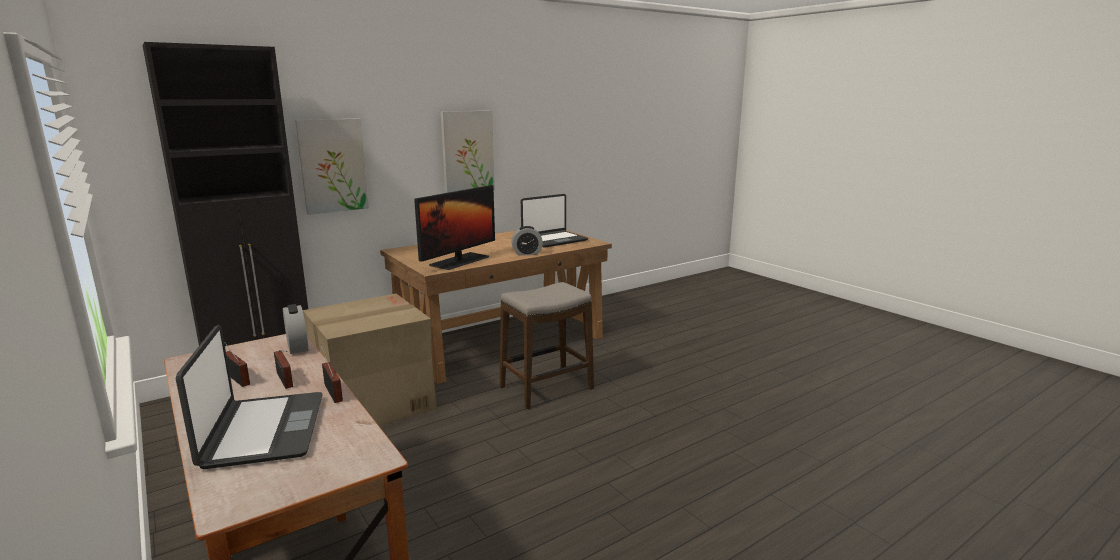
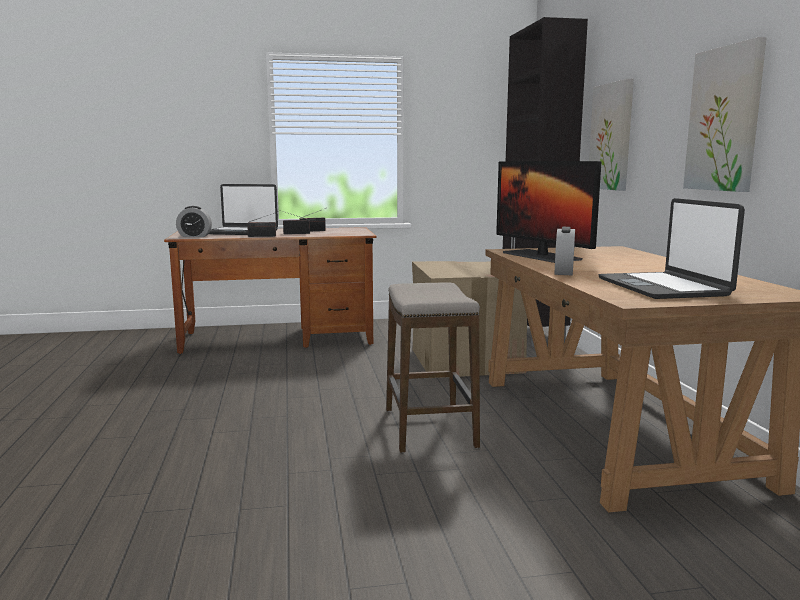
camera: 115 degrees right, 5 degrees down
alarm clock [283,304,308,354] -> alarm clock moved to [176,206,212,237]

